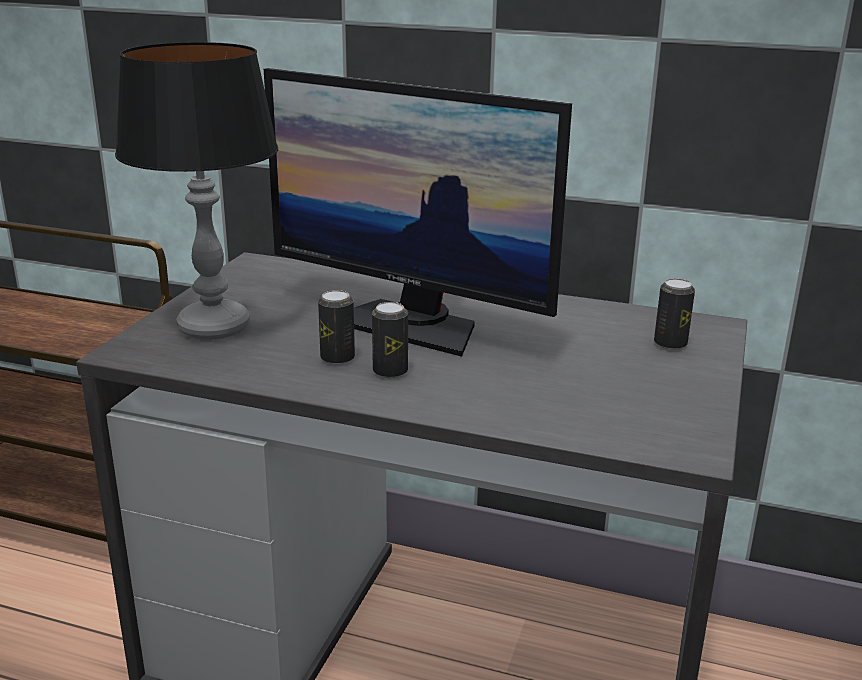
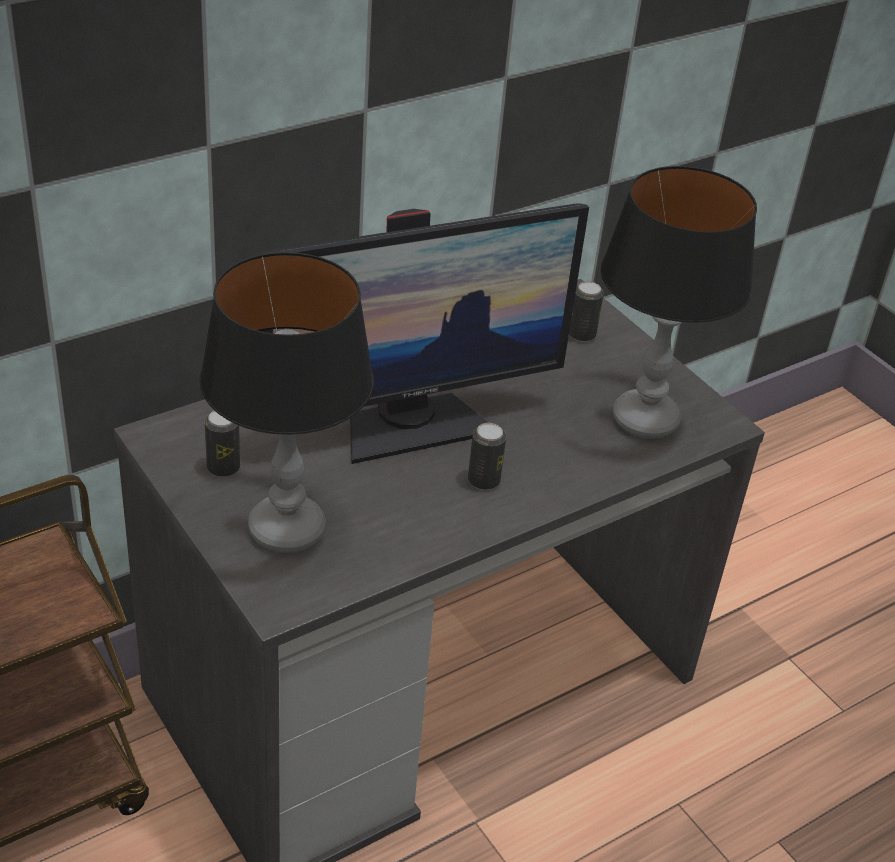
camera: 55 degrees left, 15 degrees up
can [318,290,355,365] -> can moved to [205,410,240,477]
none -> table lamp [600,166,757,439]

